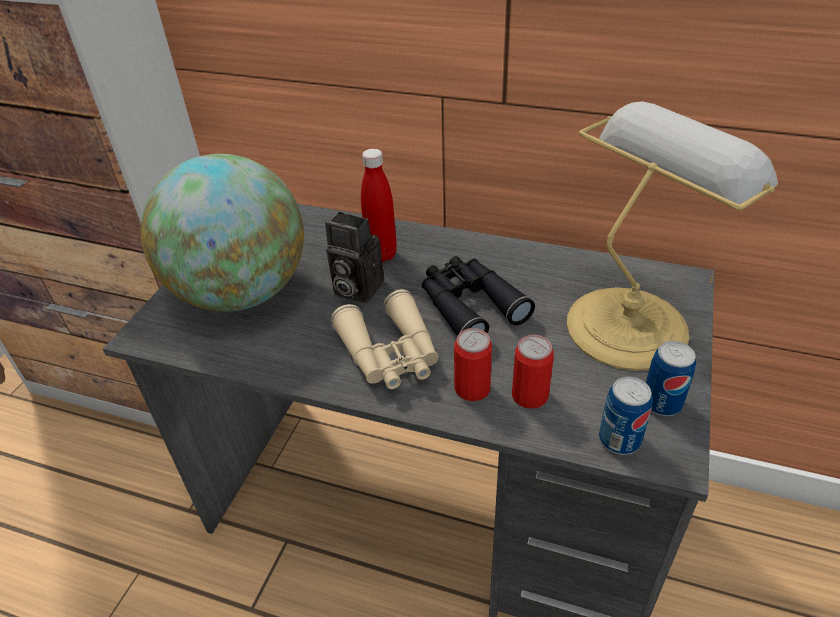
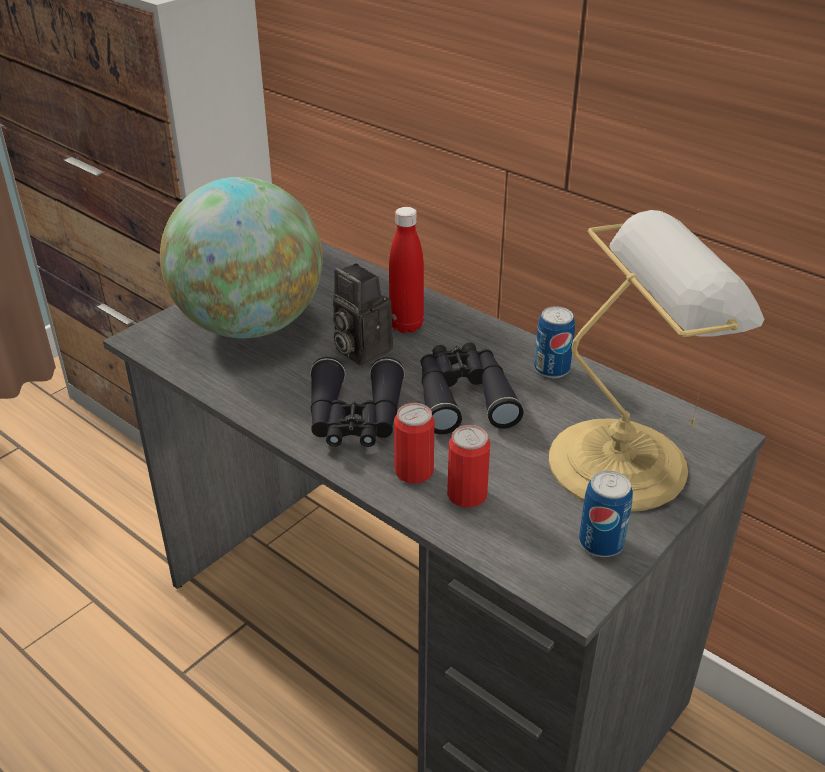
camera: 20 degrees right, 5 degrees down
beige binoculars [331,289,439,389] -> black binoculars [310,357,405,447]
can [599,377,653,455] -> can moved to [534,306,575,378]

